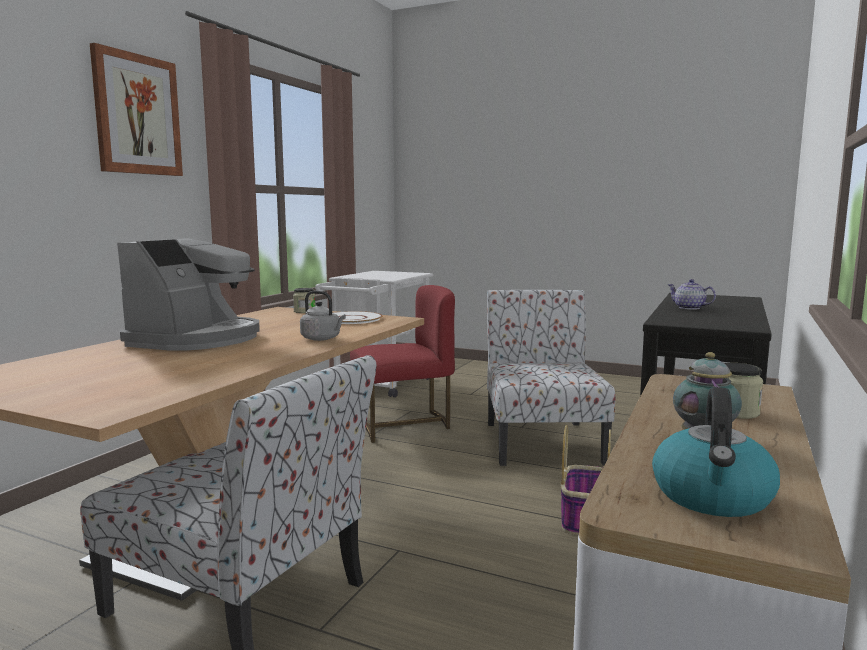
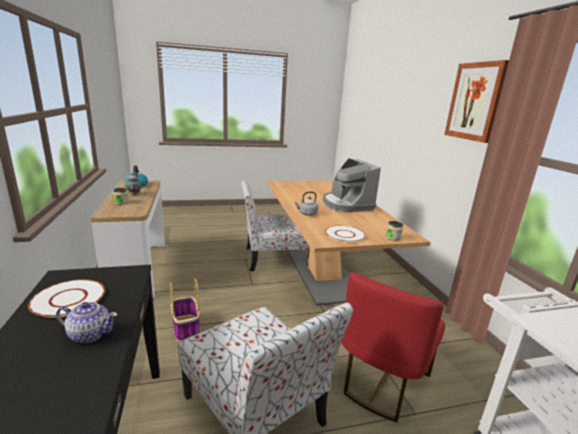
camera: 140 degrees right, 10 degrees up
none -> white plate [28,279,105,318]

